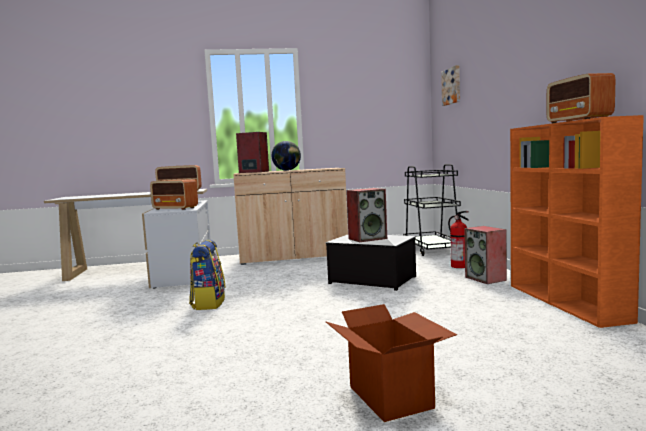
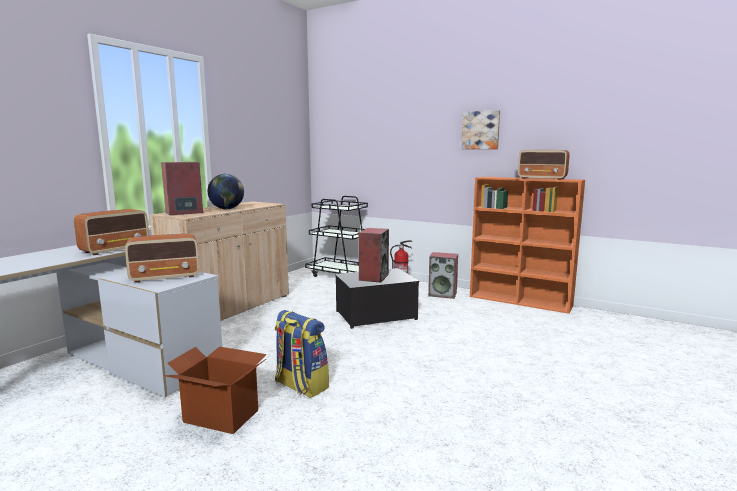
camera: 50 degrees left, 5 degrees up
cardboard box [326,304,457,422] -> cardboard box moved to [163,347,267,434]
picture [441,65,460,106] -> picture moved to [461,110,500,149]

